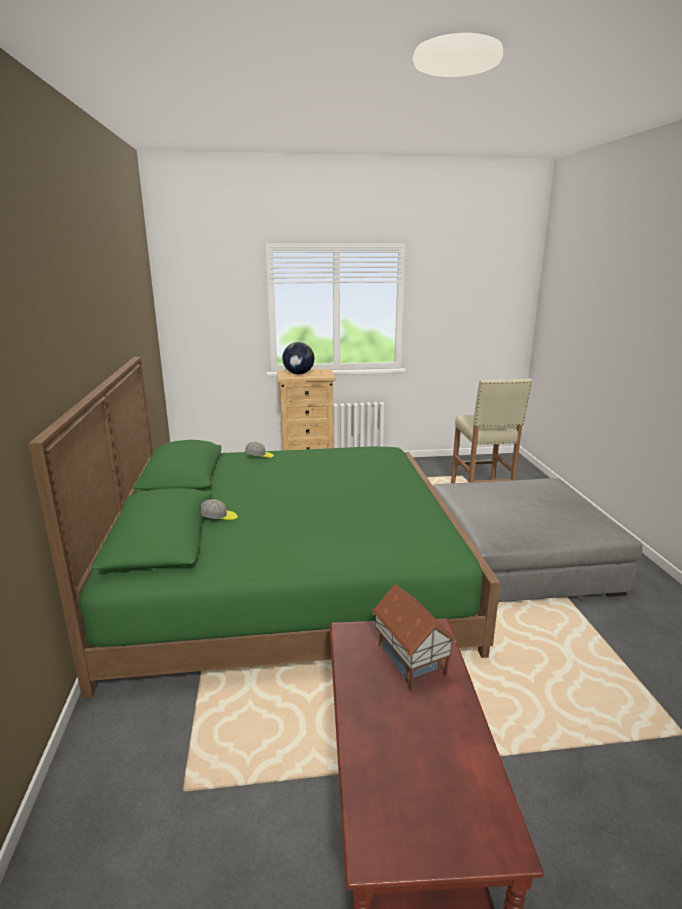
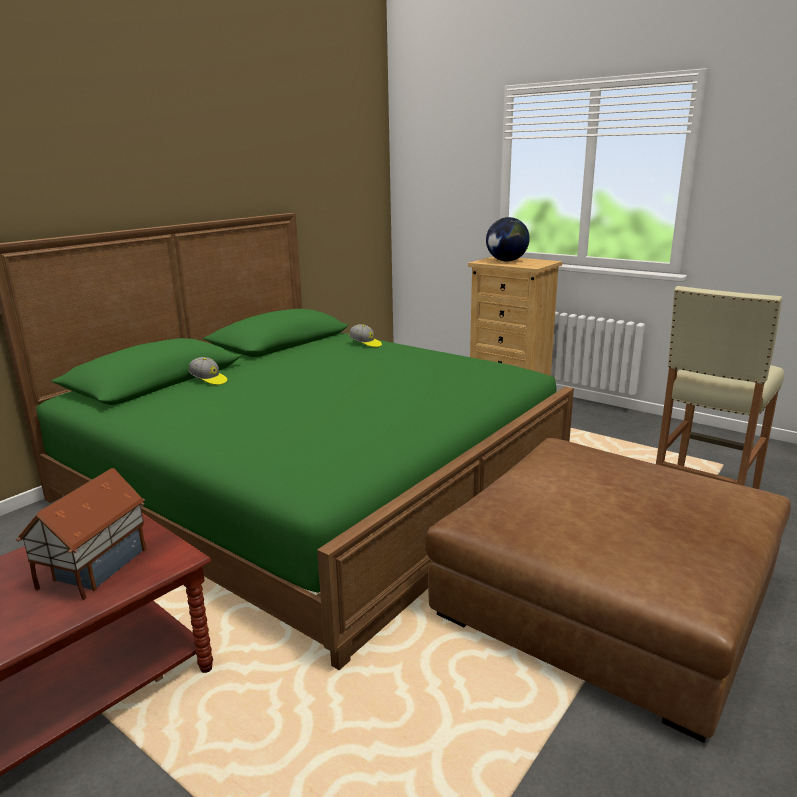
camera: 45 degrees right, 0 degrees up
grey ottoman [433,478,643,602] -> brown ottoman [425,438,791,743]

